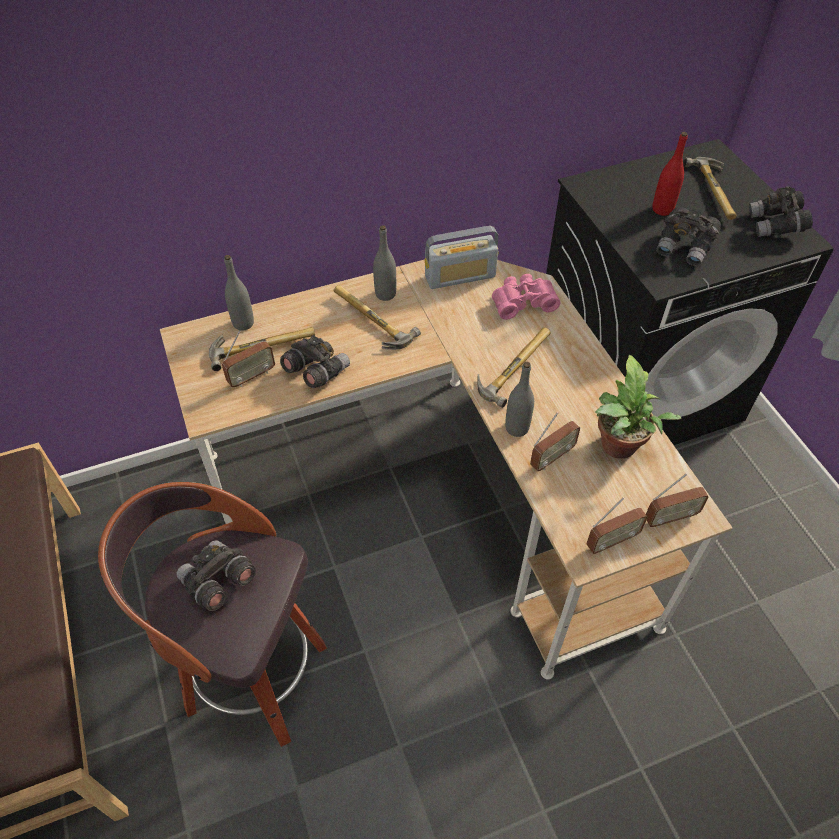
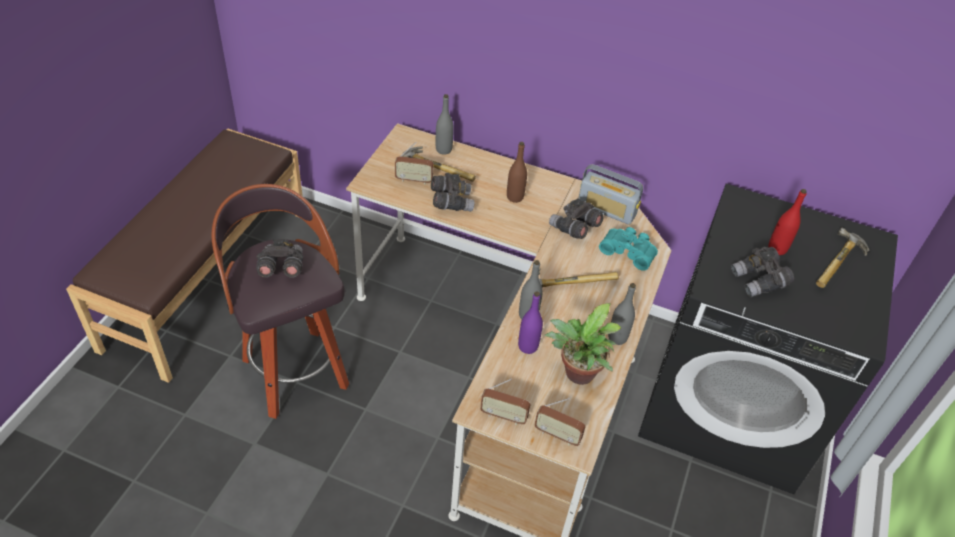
camera: 40 degrees right, 5 degrees down
hammer [334,285,421,350] -> brown bottle [507,142,527,203]
grey bottle [373,225,396,301] -> grey bottle moved to [608,283,636,345]
pink binoculars [492,274,560,320] -> turquoise binoculars [599,227,658,271]
radio [530,413,580,471] -> purple bottle [518,291,543,354]
grey binoculars [749,187,813,237] -> grey binoculars moved to [549,198,603,239]

